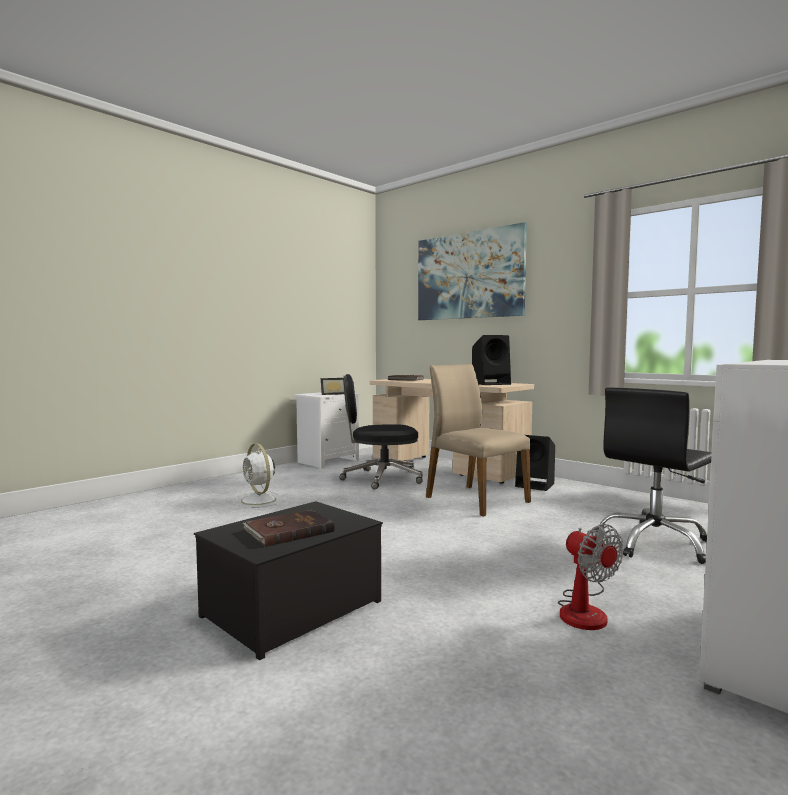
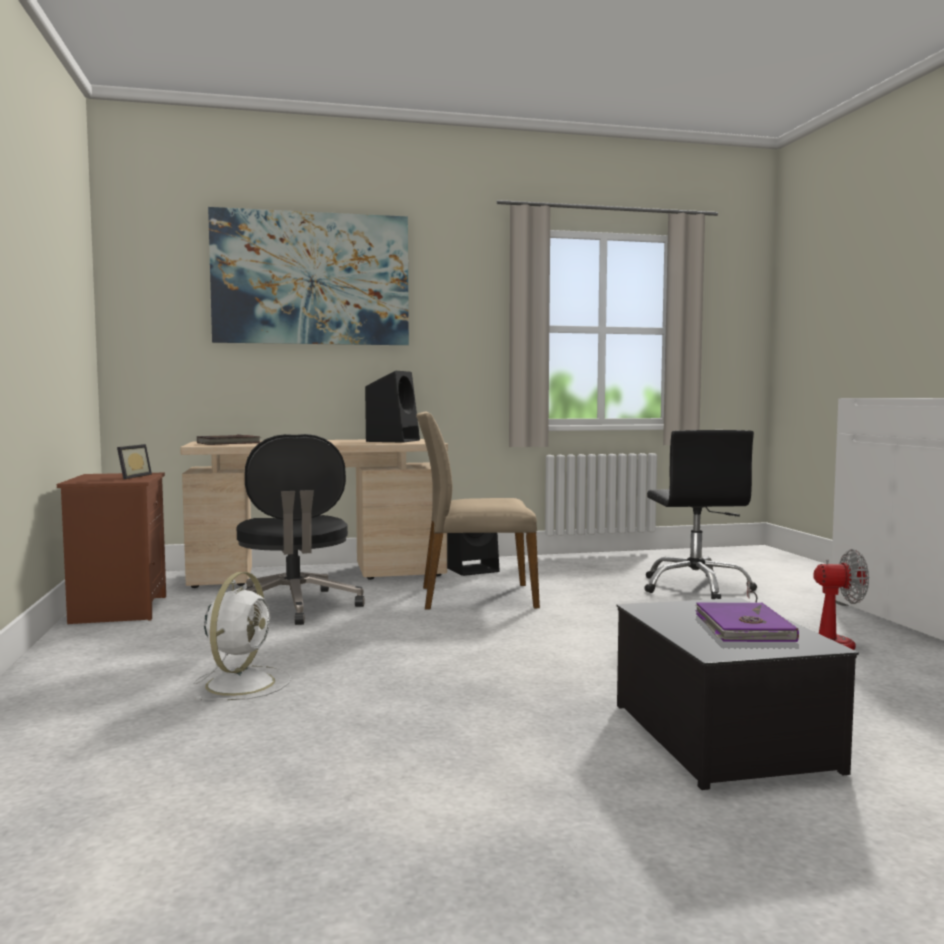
camera: 55 degrees left, 0 degrees up
white fan [233,443,286,508] -> white fan turned 75 degrees counterclockwise [193,572,291,701]
brown book [243,510,335,547] -> purple book [695,603,799,642]
white nightstand [294,392,360,469] -> brown nightstand [57,473,166,624]
black office chair [340,374,423,489] -> black office chair turned 45 degrees counterclockwise [237,434,365,625]

